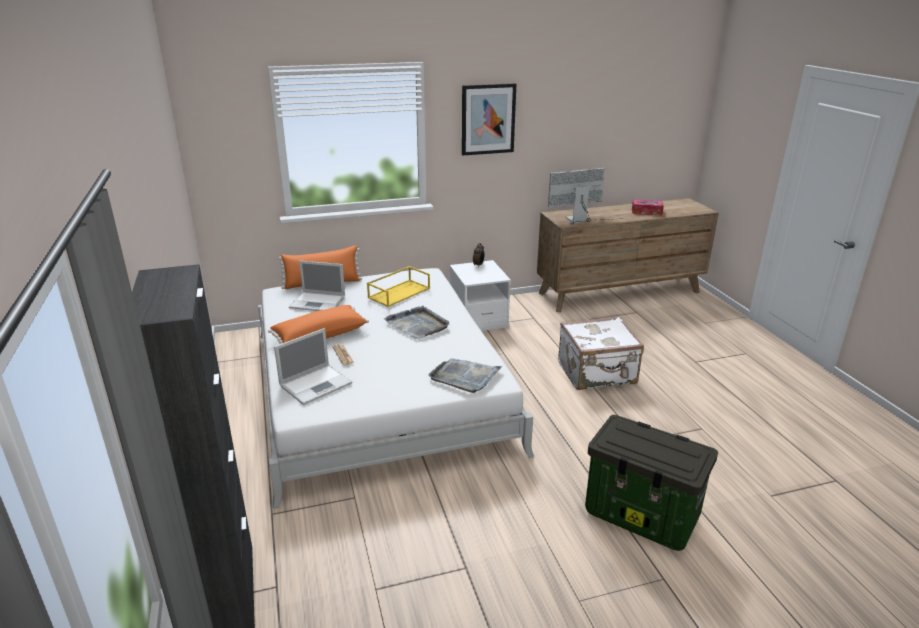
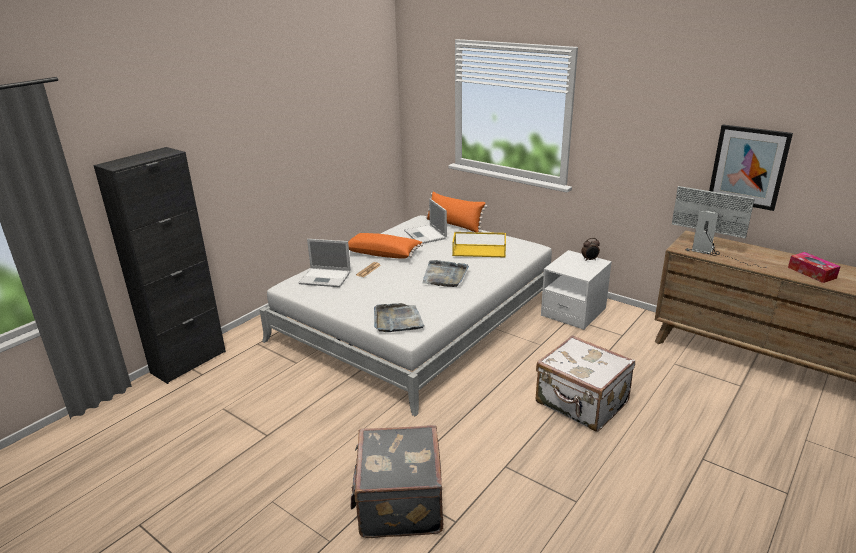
camera: 55 degrees right, 0 degrees up
picture [462,83,516,155] -> picture moved to [709,124,793,211]
storage box [585,415,718,551] -> grey suitcase [351,425,443,538]

